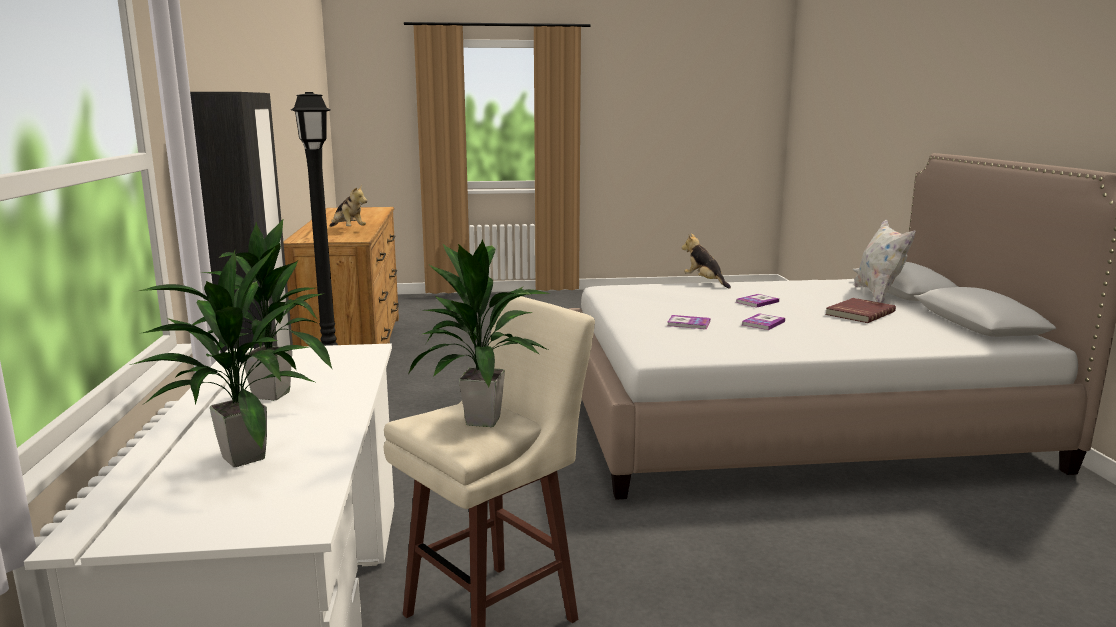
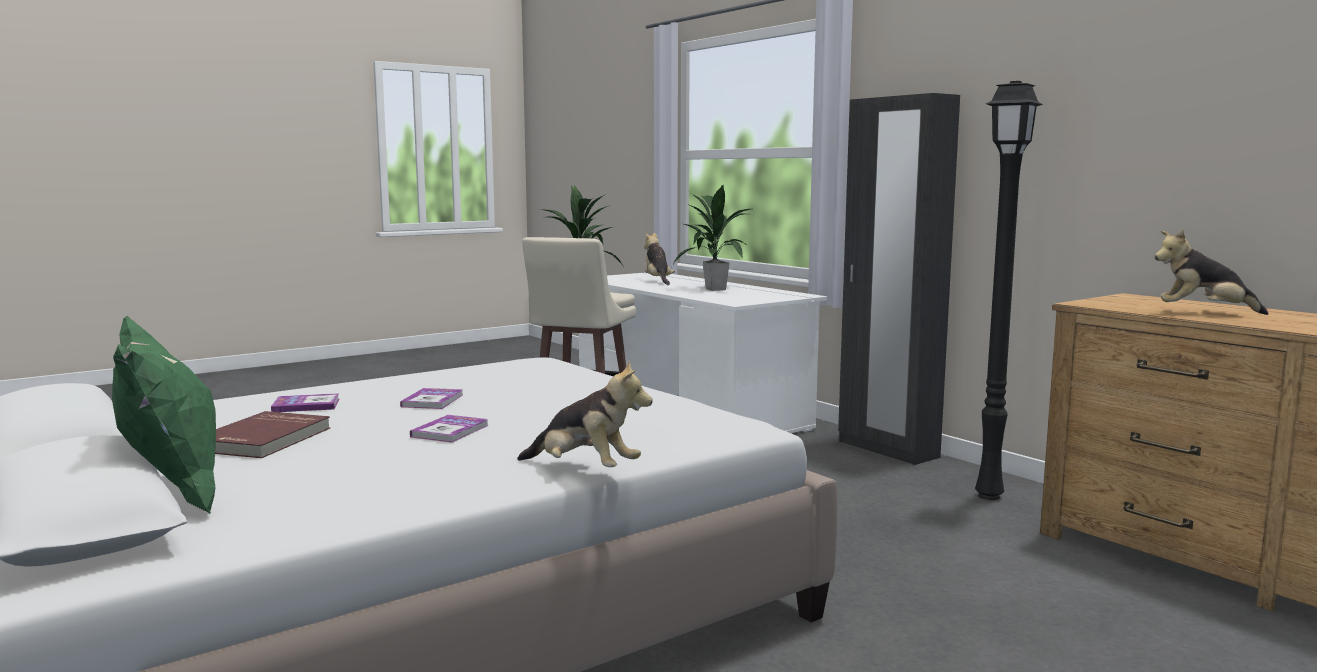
camera: 150 degrees right, 5 degrees down
potted plant [130,249,314,467] -> plush toy [644,232,675,285]
book [667,315,710,329] -> book moved to [271,393,339,412]
white pillow [854,219,916,303] -> green pillow [112,316,216,514]

